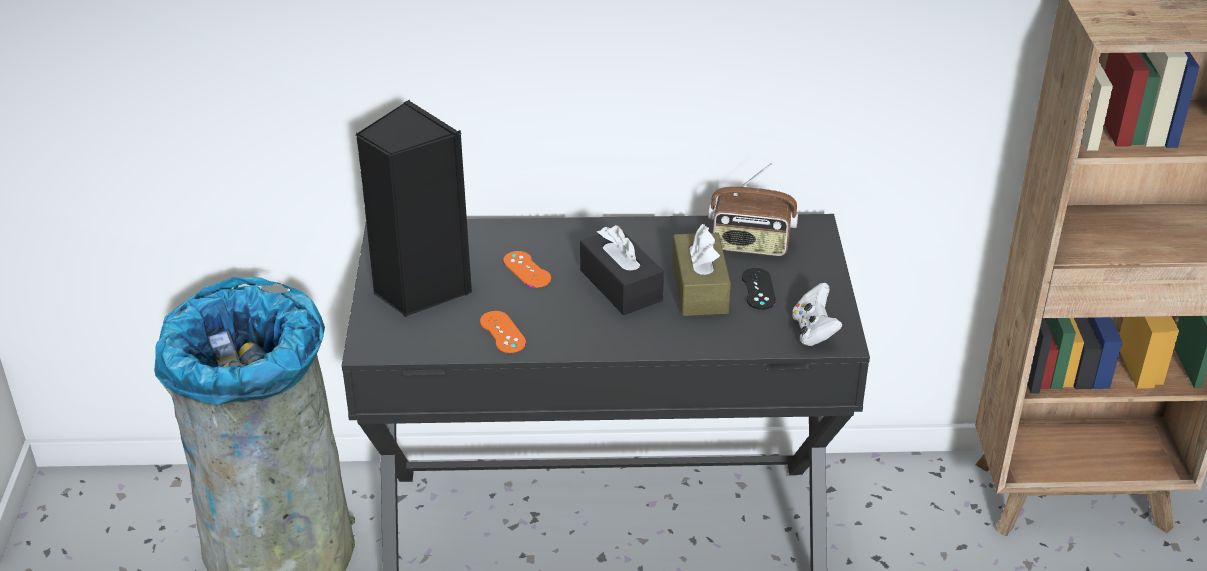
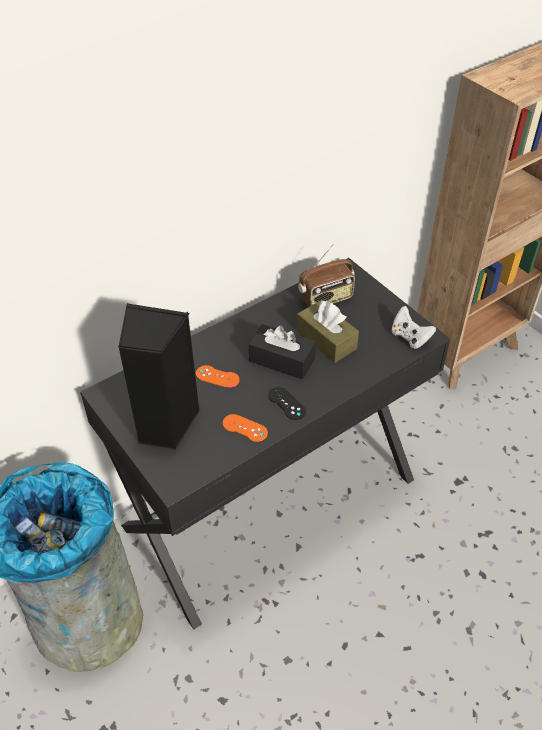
camera: 35 degrees left, 10 degrees up
black game controller [742,268,776,310] -> black game controller moved to [269,387,306,420]

